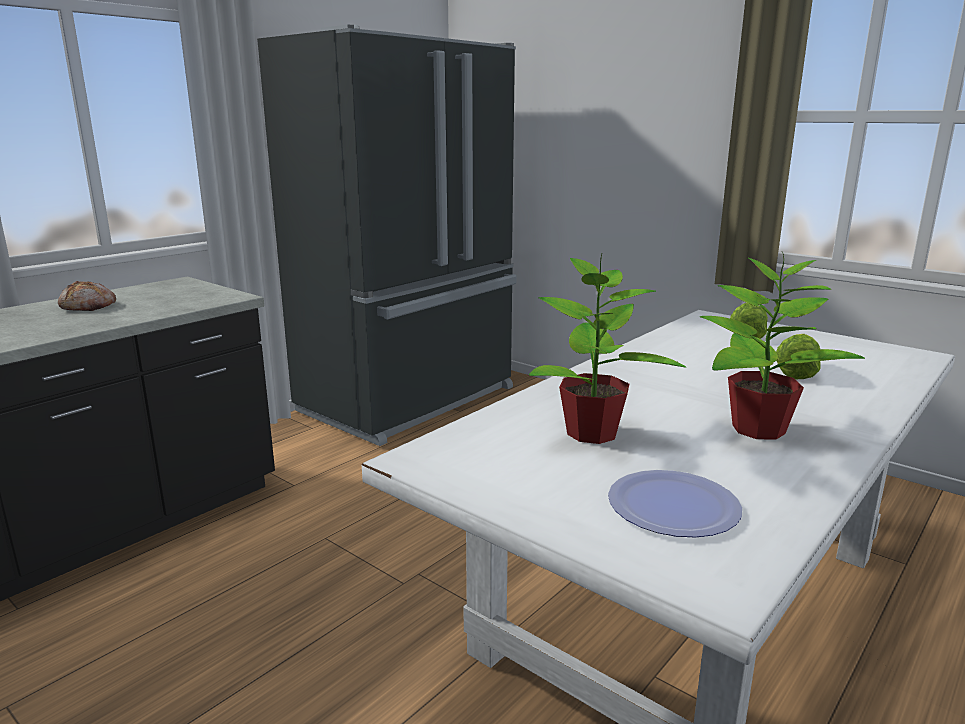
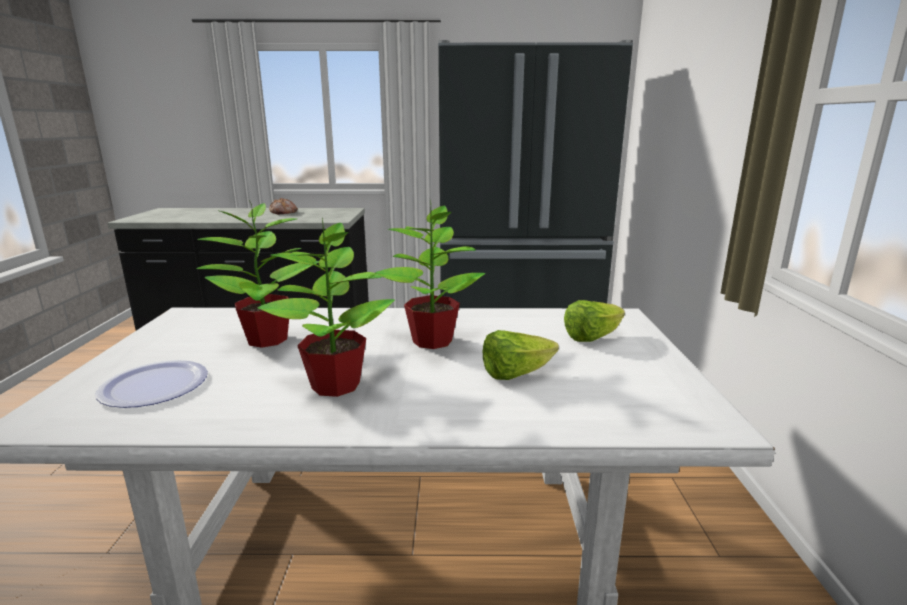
camera: 50 degrees right, 0 degrees up
none -> potted plant [375,206,485,349]

